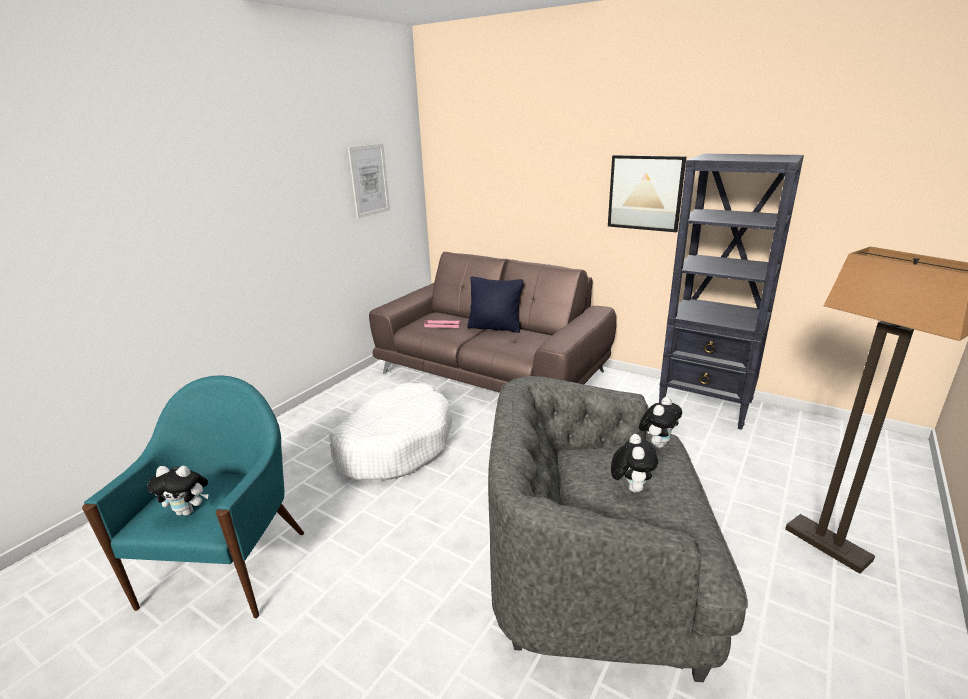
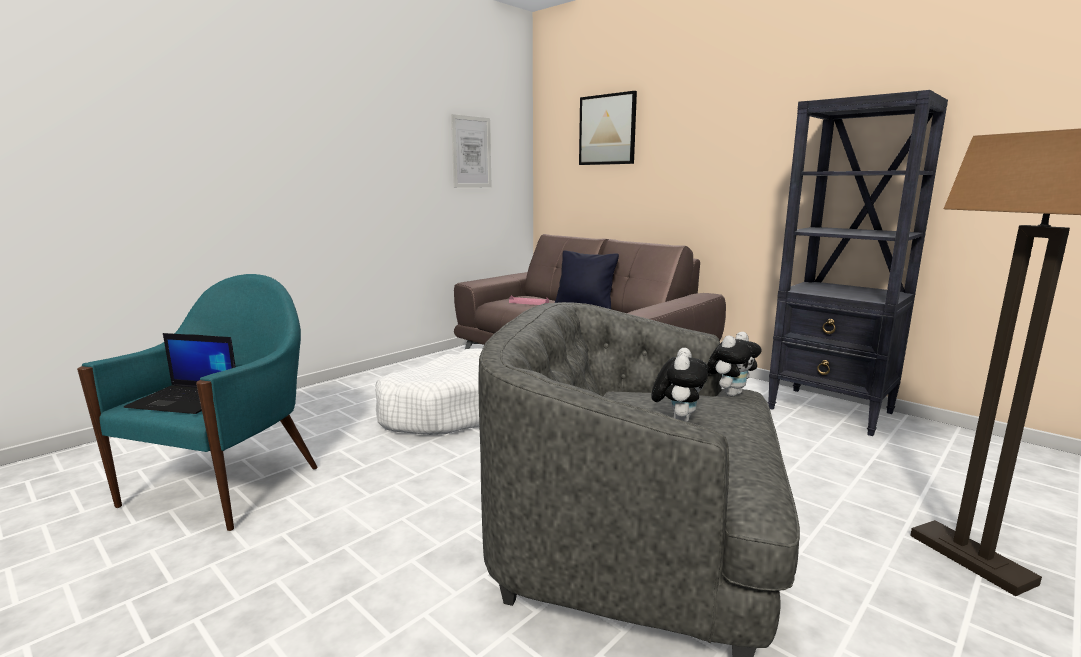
camera: 10 degrees right, 10 degrees down
plush toy [147,466,209,516] -> laptop [124,333,236,414]
picture [608,155,687,232] -> picture moved to [579,91,637,165]

